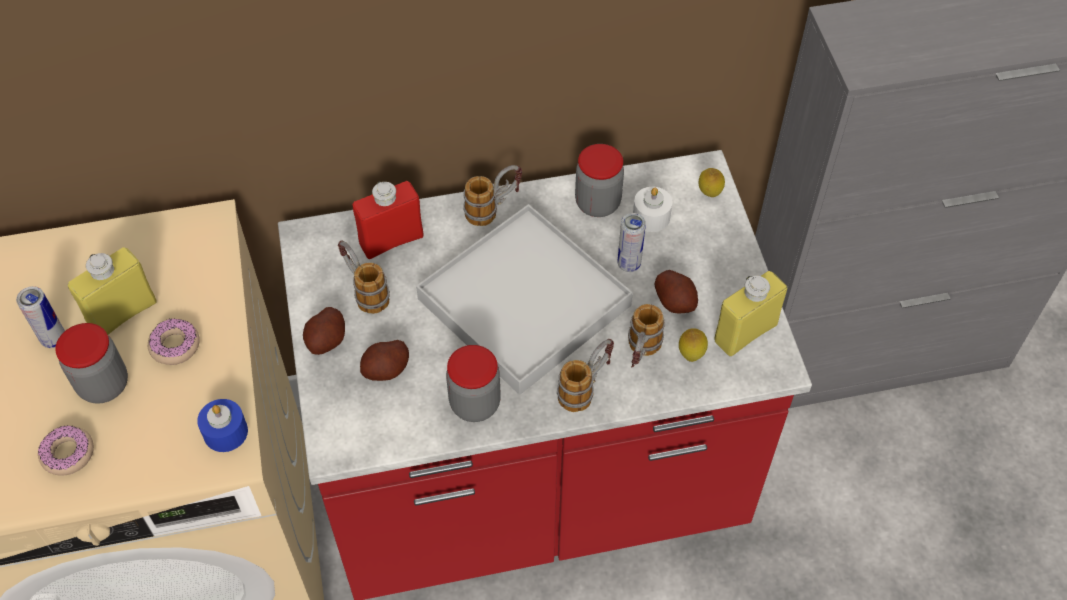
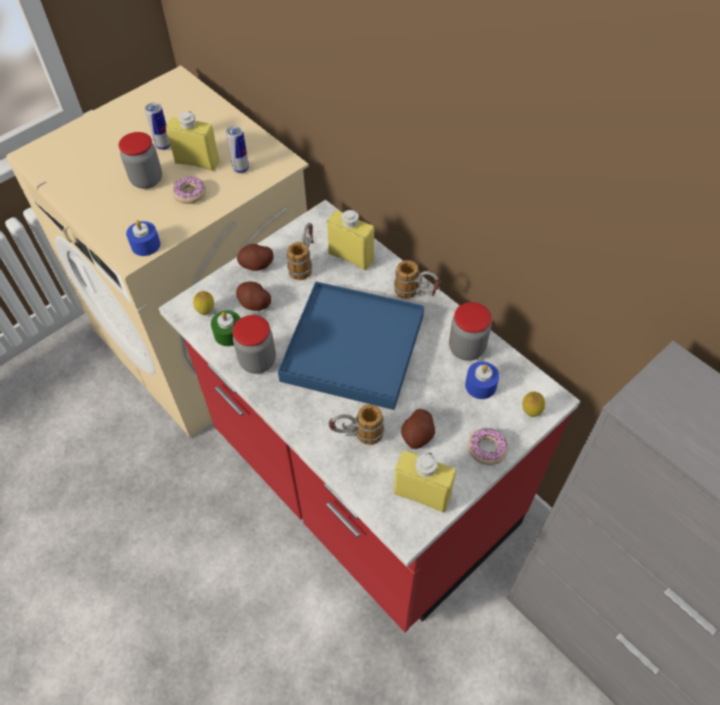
camera: 60 degrees right, 0 degrees up
donut [38,425,94,476] -> donut moved to [468,428,509,465]
red bottle [353,181,423,259] -> yellow bottle [327,210,374,270]
white tray [416,204,633,395] -> blue tray [278,282,424,410]
mug [557,339,614,412] -> none
can [618,213,646,272] -> can moved to [226,125,249,174]
white candle [633,187,673,232] -> blue candle [465,361,499,399]
lemon [679,328,708,362] -> lemon moved to [193,291,214,315]
none -> green candle [211,310,240,346]

